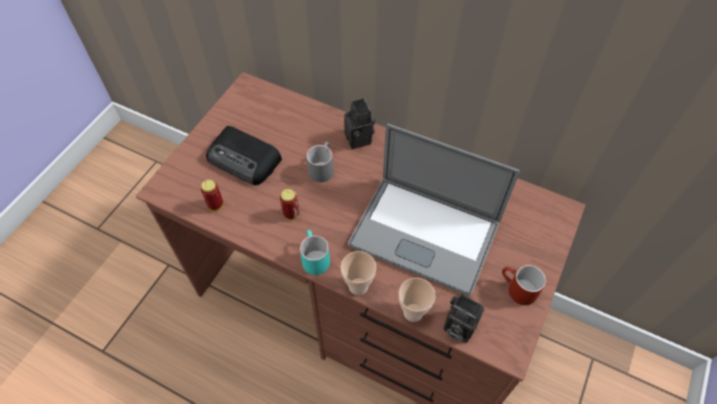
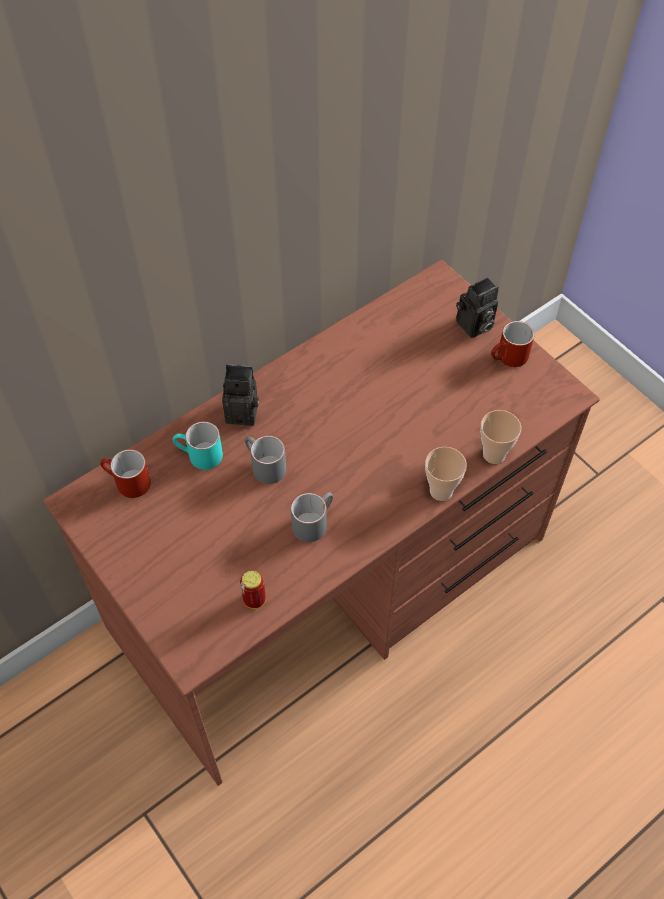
camera: 65 degrees left, 0 degrees up
radio [206,126,282,185] -> none
can [280,189,300,220] -> grey mug [291,492,333,542]
turquoise mug [300,230,330,275] -> turquoise mug moved to [173,422,223,470]
laptop [348,124,520,297] -> none
camera [443,294,484,343] -> camera moved to [456,277,499,338]
none -> red mug [100,449,151,498]

